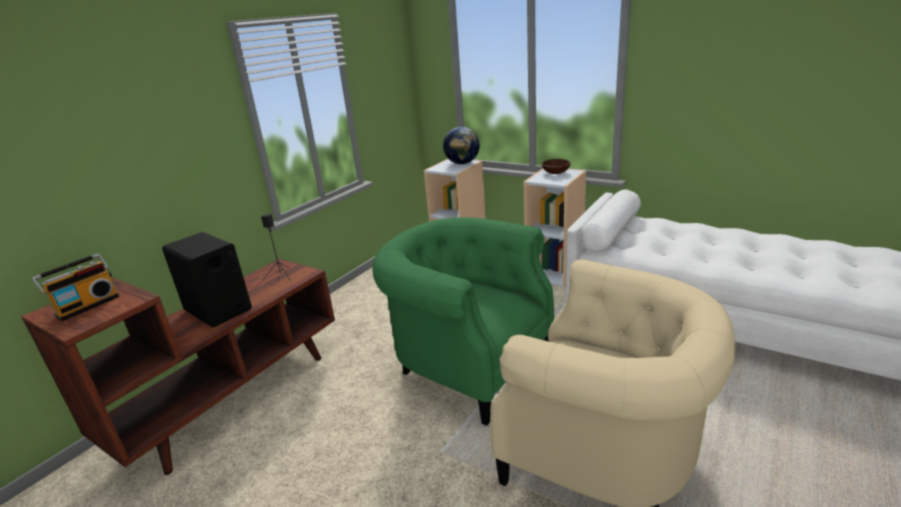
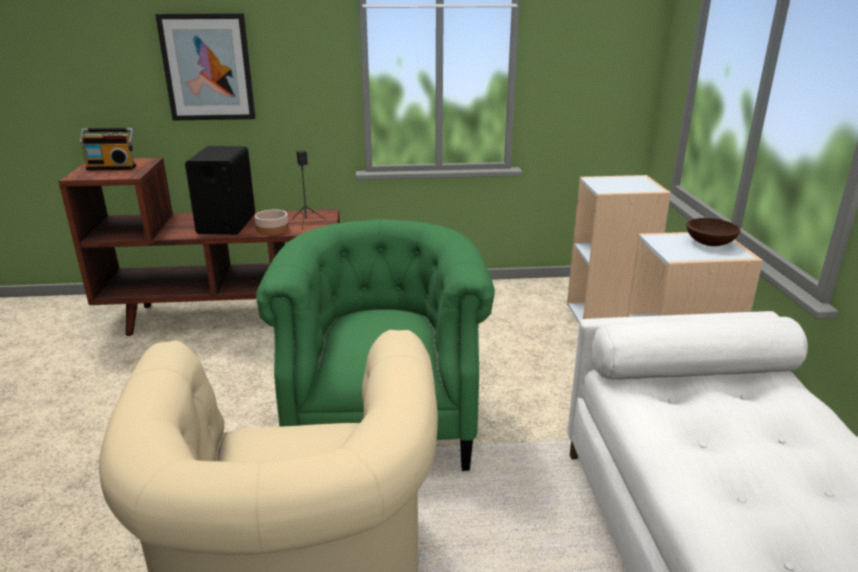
camera: 50 degrees right, 0 degrees up
globe [443,127,480,164] -> none
none -> picture [155,13,255,121]
none -> bowl [255,210,289,235]

